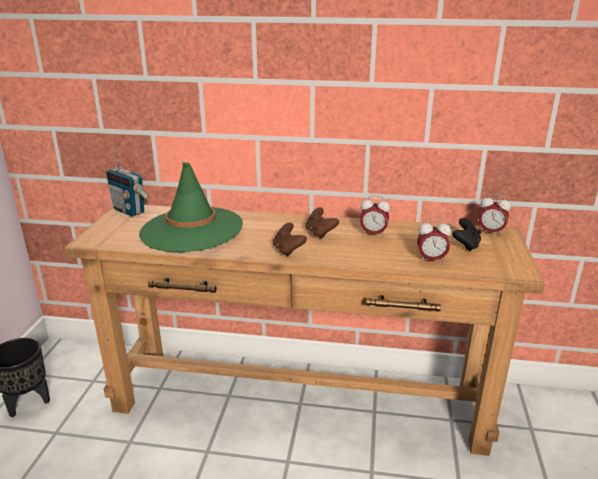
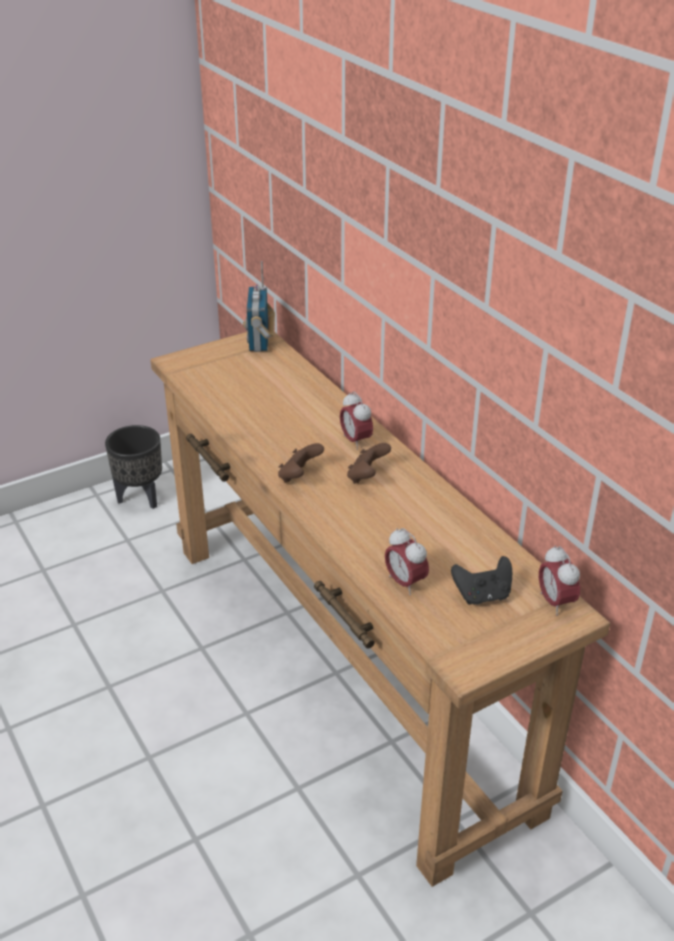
camera: 50 degrees right, 10 degrees up
green hat [139,162,243,253] -> none
alarm clock [360,196,390,237] -> alarm clock moved to [340,391,373,450]

